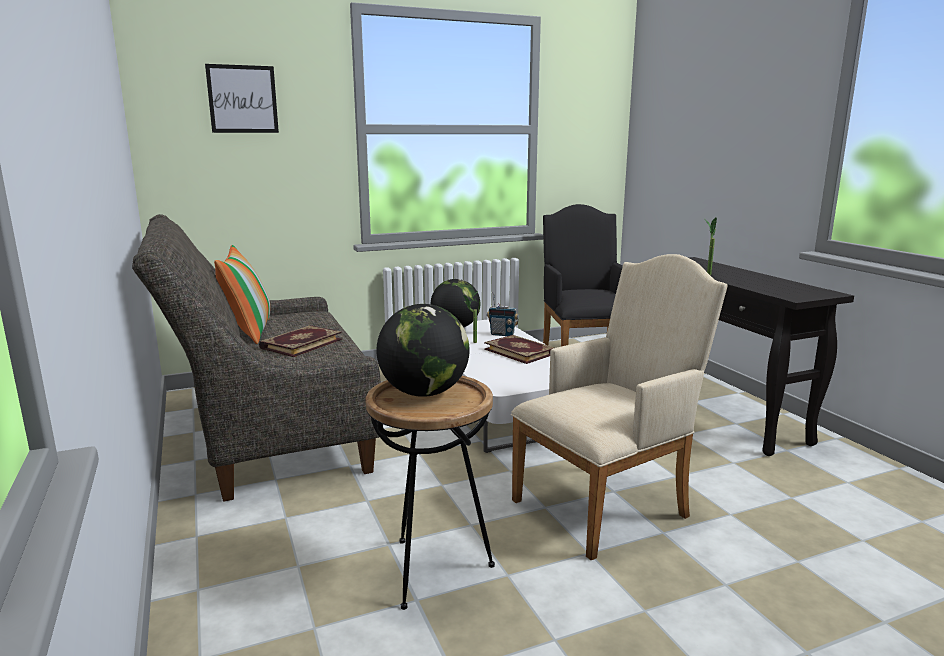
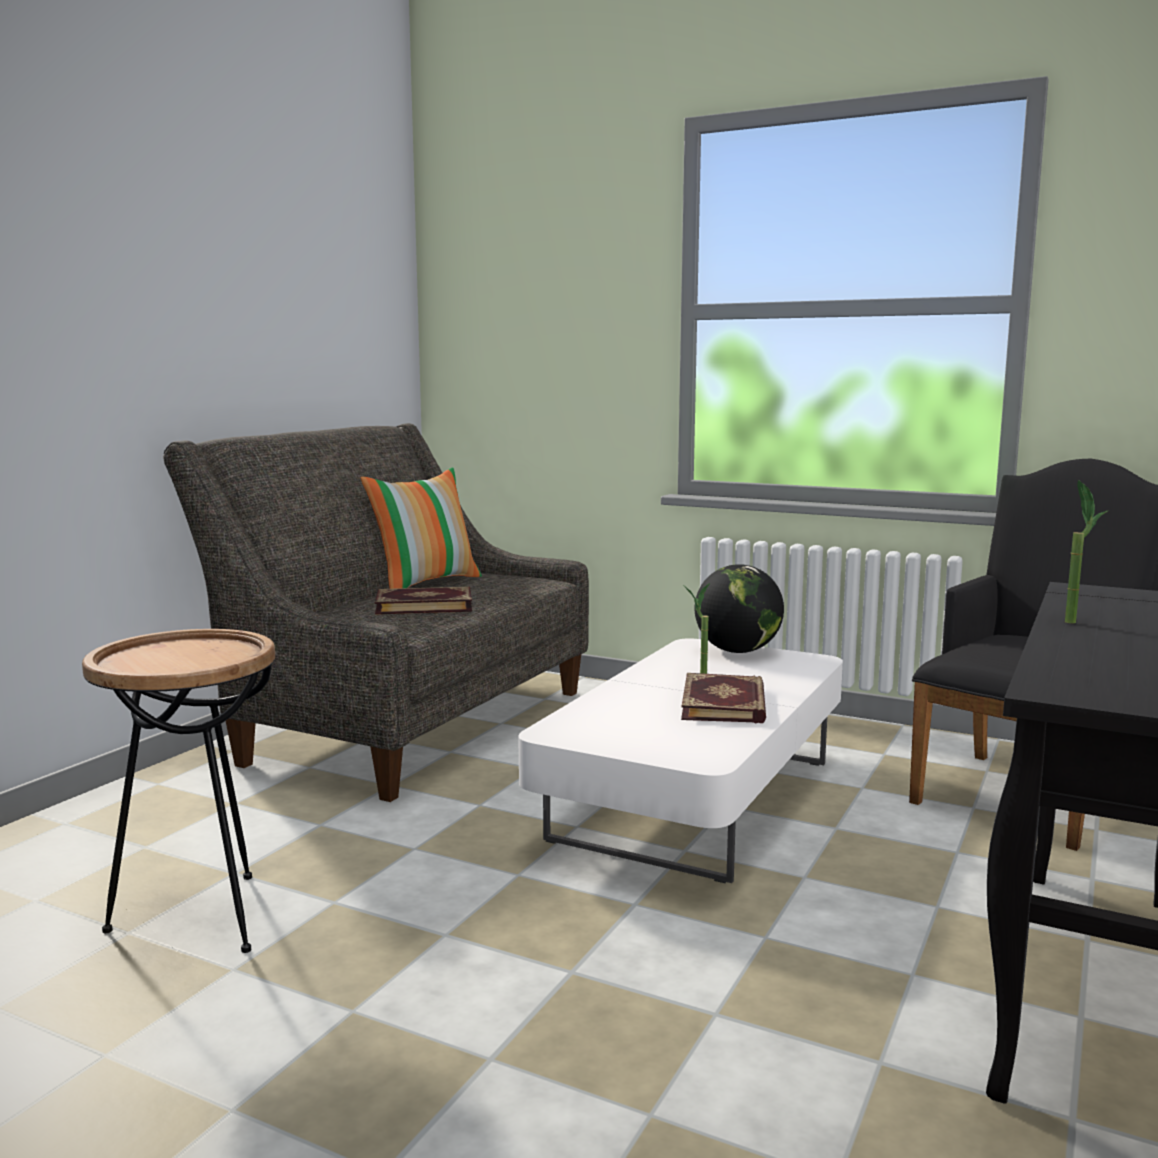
camera: 50 degrees right, 5 degrees down
picture [205,64,279,133] -> none
globe [376,304,469,397] -> none
radio [487,292,519,336] -> none
beige armchair [511,254,728,560] -> none

